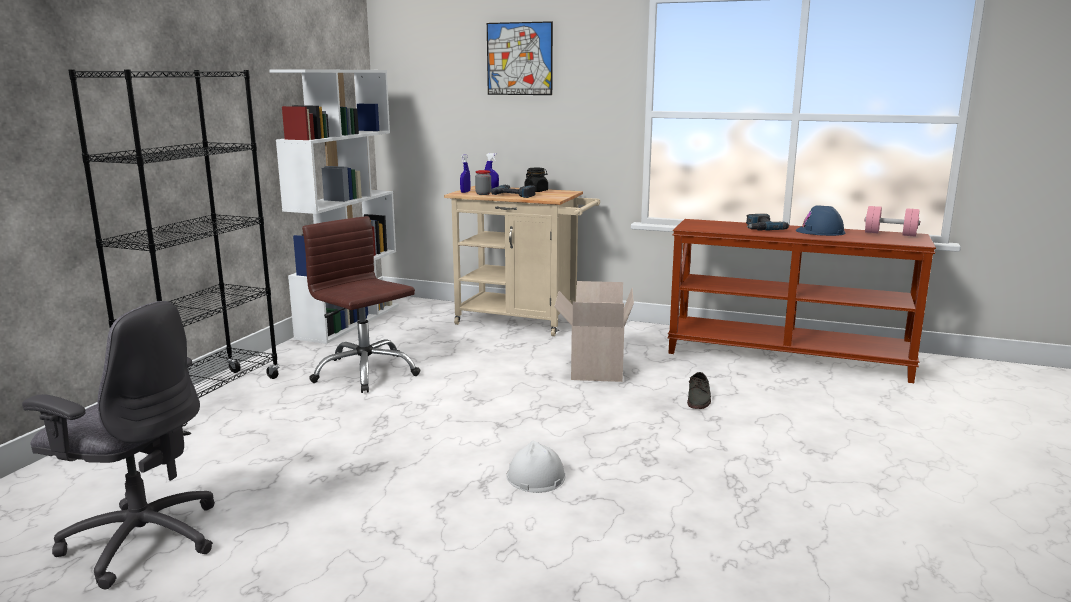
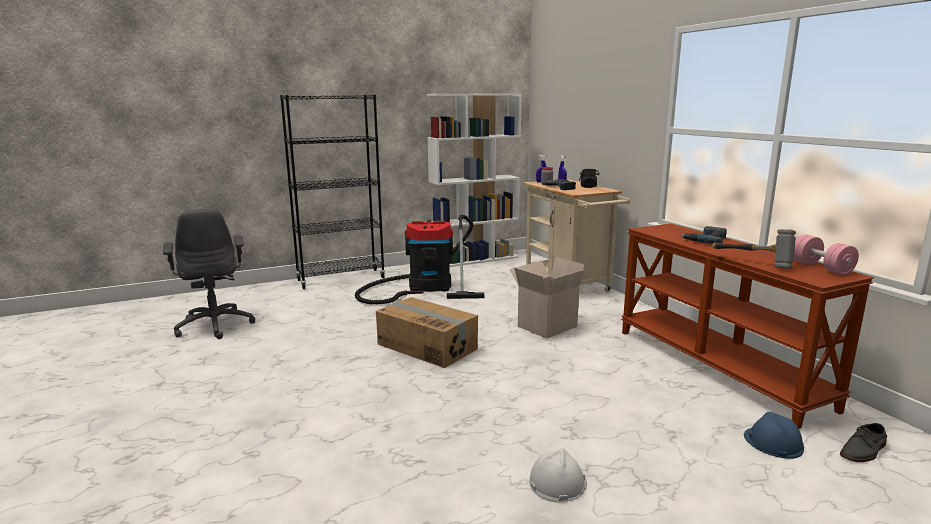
camera: 45 degrees right, 0 degrees up
brown office chair [302,216,421,393] -> vacuum cleaner [355,215,484,305]
picture [487,21,553,95] -> none
white hard hat [506,441,565,493] -> white hard hat moved to [529,448,587,502]
grey shoe [687,372,711,409] -> grey shoe moved to [840,423,887,462]
blue hard hat [796,205,845,236] -> blue hard hat moved to [744,412,804,459]
none -> cardboard box [376,297,478,368]
none -> hammer [711,229,796,269]

